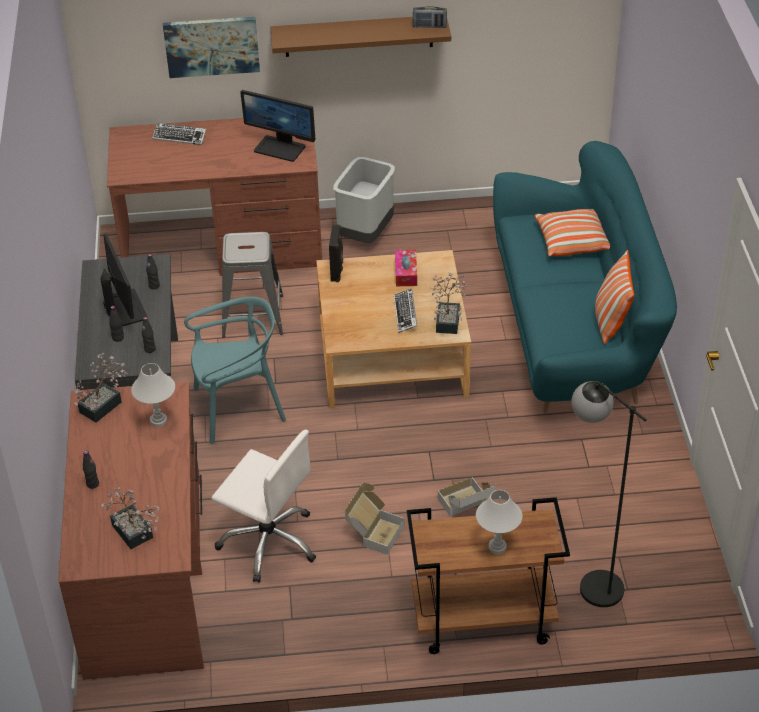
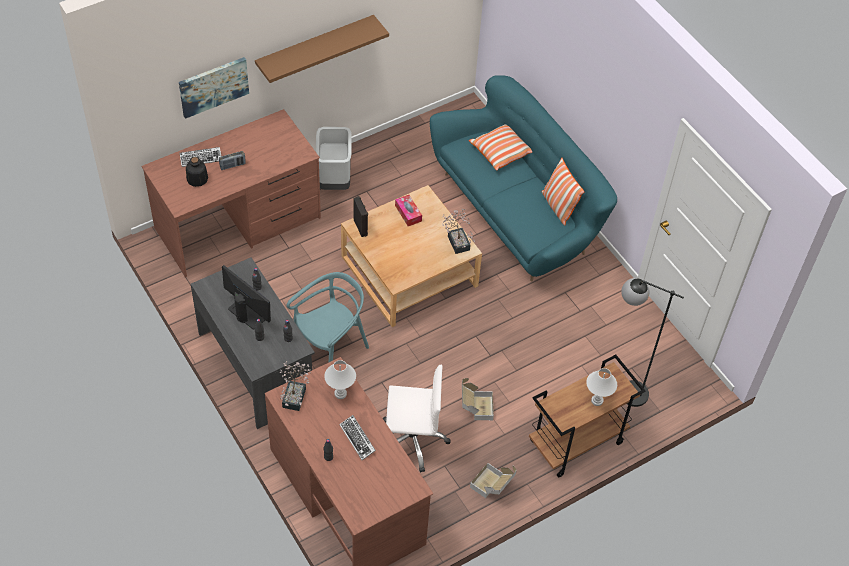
camera: 30 degrees left, 10 degrees up
potted plant [101,487,161,549] -> none
grey stool [222,232,283,338] -> none
monitor [240,90,315,162] -> none
keyboard [394,288,418,333] -> keyboard moved to [339,415,376,460]
radio [413,6,447,28] -> radio moved to [219,151,246,170]
cardboard box [438,477,495,517] -> cardboard box moved to [470,463,517,498]
none -> bottle [186,157,208,187]

